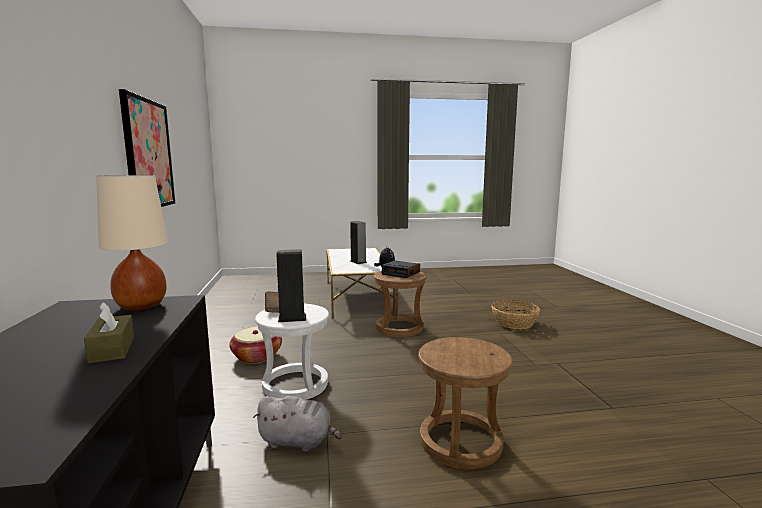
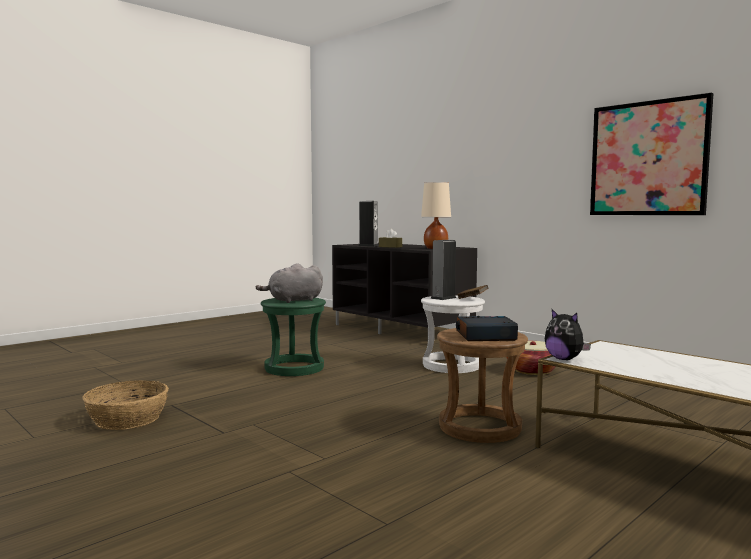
camera: 145 degrees right, 5 degrees down
grey plush toy [253,396,342,452] -> grey plush toy moved to [256,263,323,303]
speaker [350,221,367,264] -> speaker moved to [358,201,379,246]
brown stool [418,337,513,469] -> green stool [261,298,326,376]
basket [491,300,540,329] -> basket moved to [82,380,168,430]

